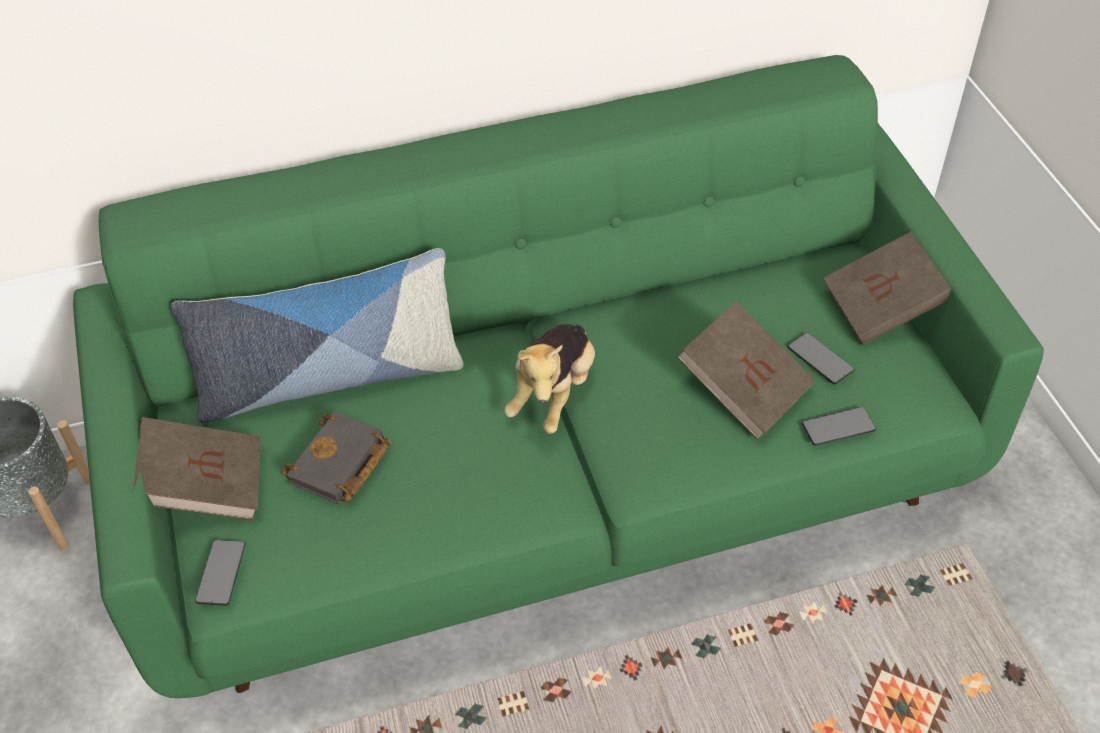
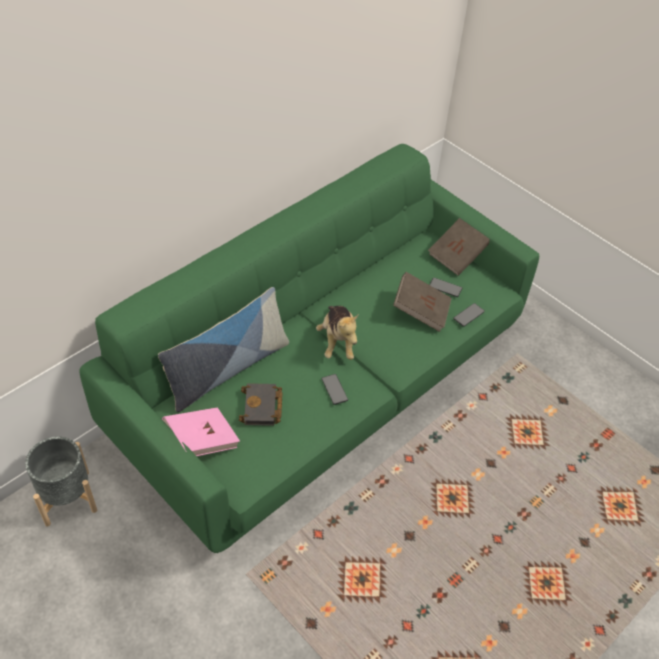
camera: 30 degrees left, 0 degrees up
brown book [133,417,261,520] -> pink book [162,407,240,456]
phone [195,540,246,606] -> phone moved to [322,374,348,405]

